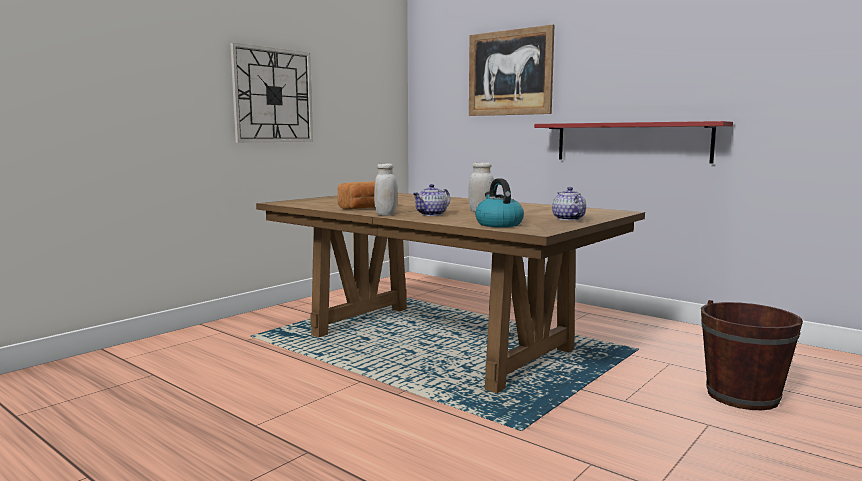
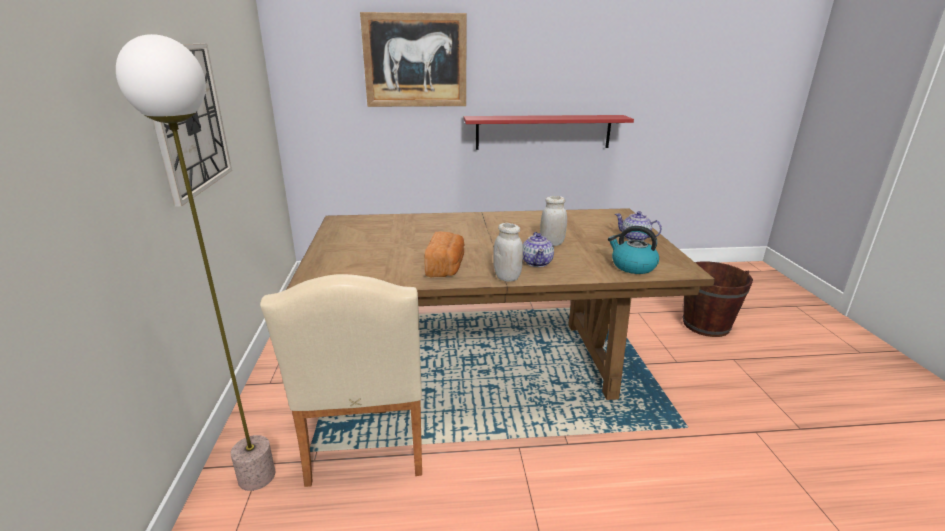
camera: 45 degrees left, 15 degrees up
none -> floor lamp [116,34,275,491]
none -> beige chair [260,274,422,487]

